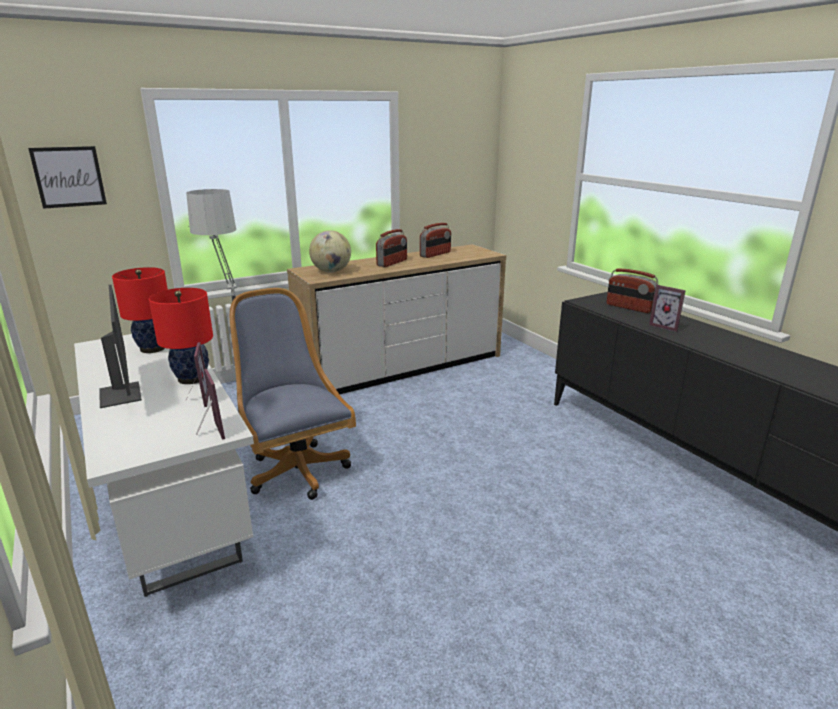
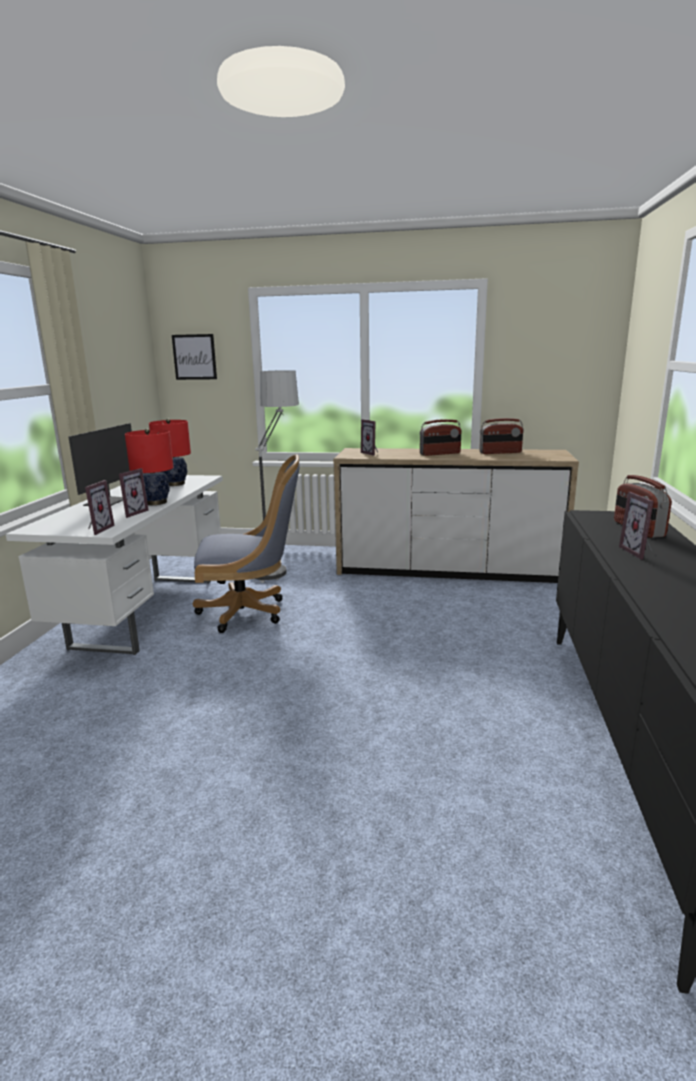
camera: 40 degrees right, 5 degrees down
blue office chair [230,288,356,500] -> blue office chair turned 75 degrees clockwise [193,454,300,633]
globe [309,230,351,273] -> picture frame [361,419,378,456]

